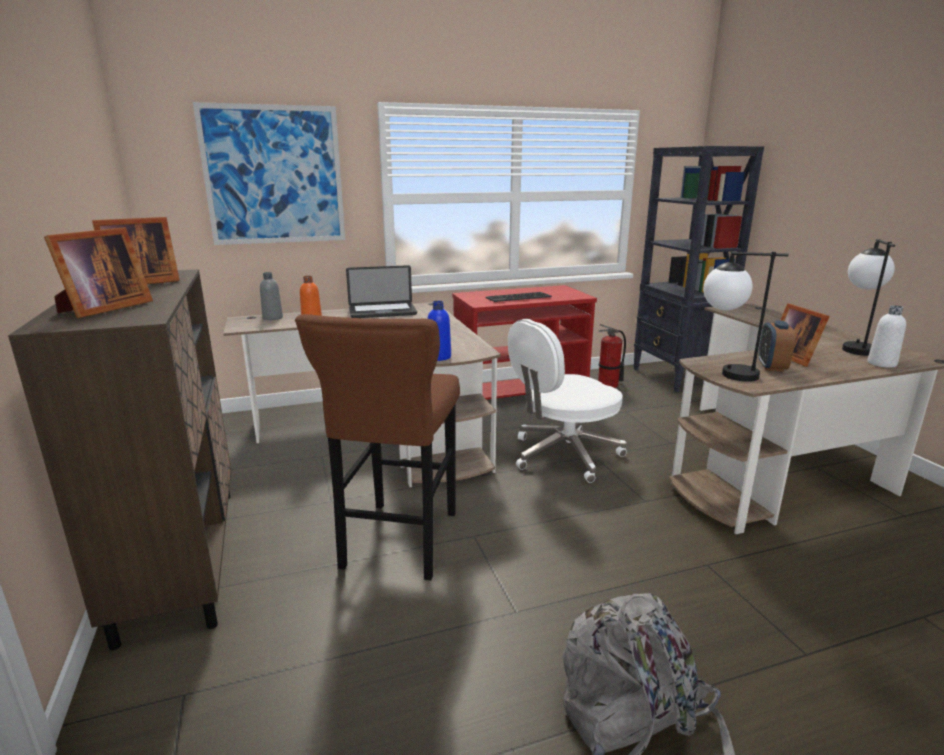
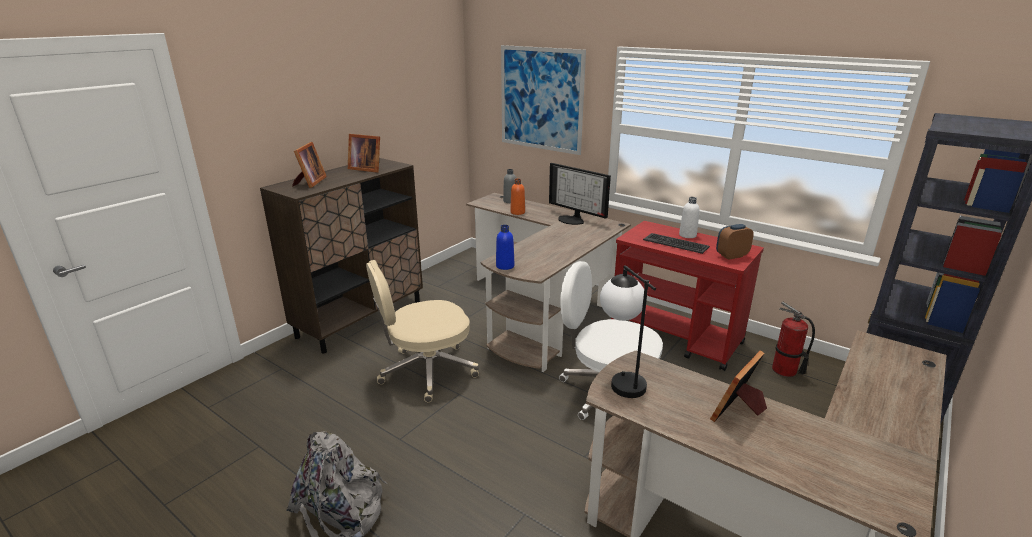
camera: 55 degrees right, 5 degrees up
picture frame [44,227,153,318] -> picture frame turned 75 degrees counterclockwise [292,142,327,188]
brown stool [295,314,460,580] -> beige office chair [366,260,479,402]
laptop [346,265,417,318] -> monitor [549,163,611,225]
alarm clock [759,320,795,372] -> alarm clock moved to [716,224,754,260]
table lamp [842,239,895,356] -> none
white bottle [868,305,906,368] -> white bottle moved to [679,197,699,238]

